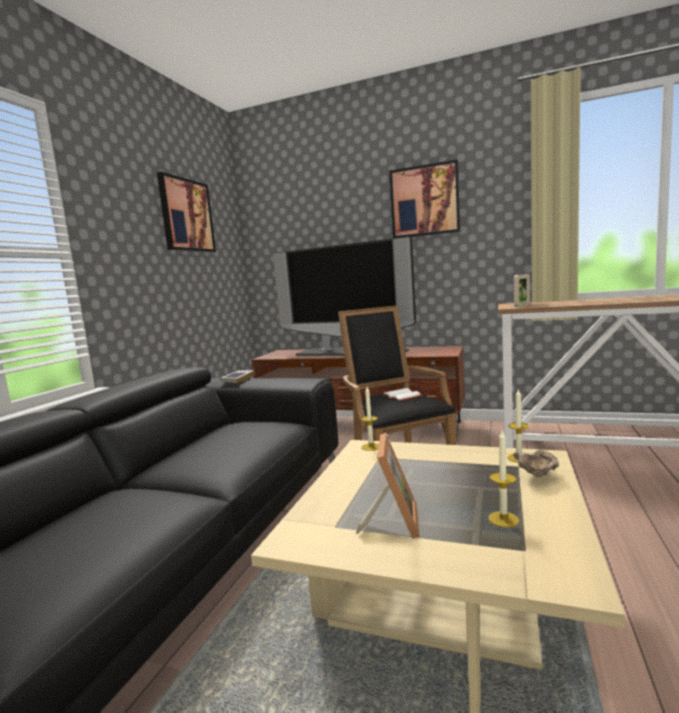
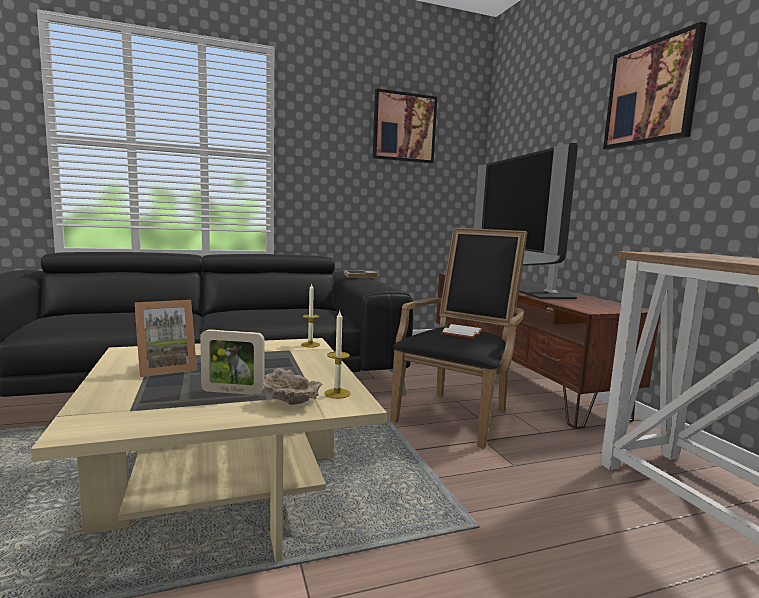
camera: 50 degrees right, 0 degrees up
candle [488,431,519,528] -> none
picture frame [514,274,530,307] -> picture frame moved to [200,329,264,395]

